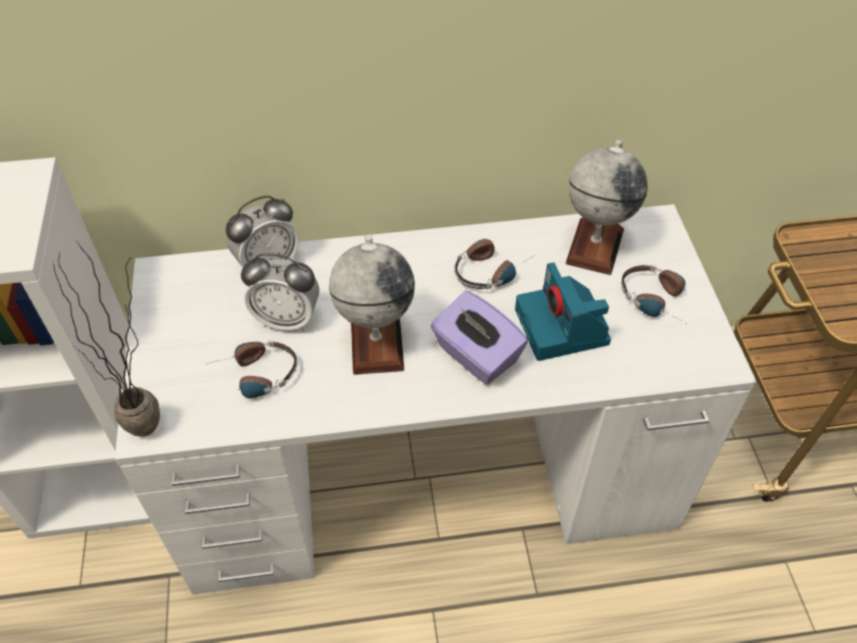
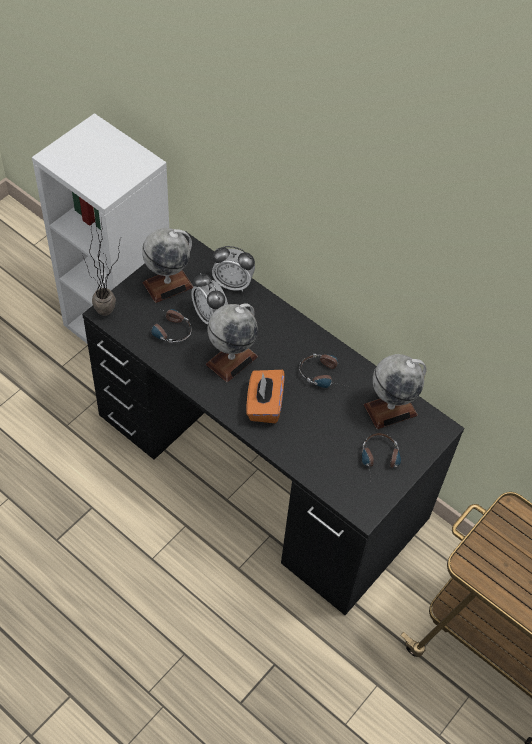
camera: 45 degrees right, 5 degrees up
white desk [115,204,756,595] -> black desk [82,231,464,615]
purple tissue box [430,291,528,384] -> orange tissue box [246,370,285,423]
camera [515,263,611,361] -> none
none -> globe [142,228,193,303]

